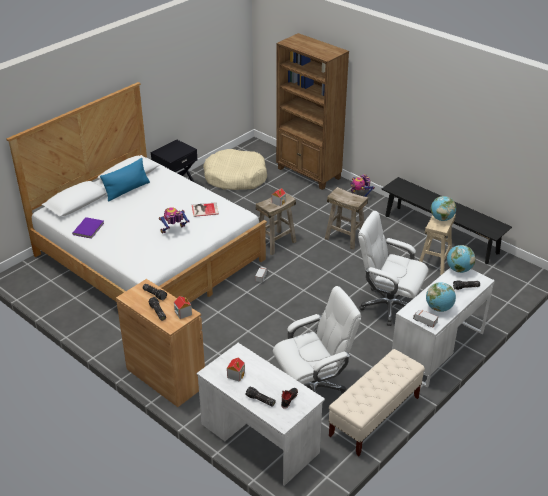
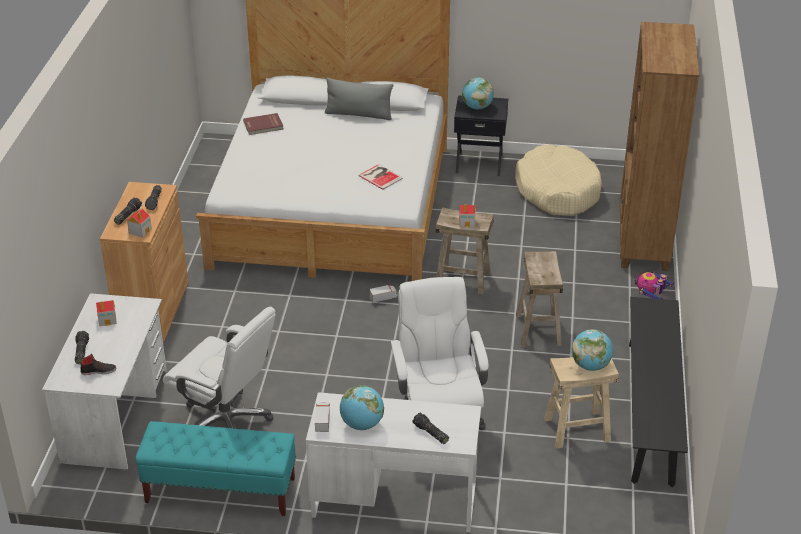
camera: 55 degrees right, 0 degrees up
purple book [72,217,104,239] -> red book [243,113,283,135]
blue pillow [100,158,150,202] -> grey pillow [325,78,393,120]
toy robot [159,207,190,234] -> none
beige bench [329,349,425,456] -> turquoise bench [136,421,296,516]
globe [447,245,475,273] -> globe moved to [462,77,494,109]

